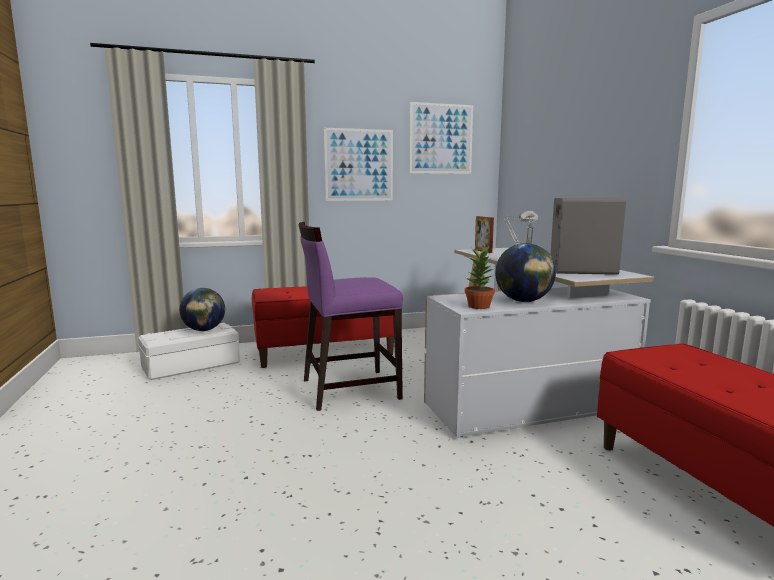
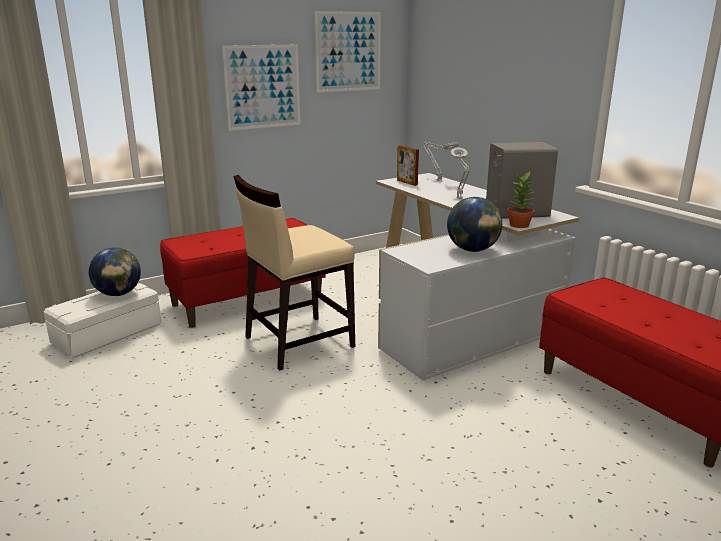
camera: 15 degrees left, 10 degrees up
purple chair [299,222,403,411] -> beige chair [233,175,355,371]
potted plant [465,247,495,309] -> potted plant moved to [507,172,535,228]

